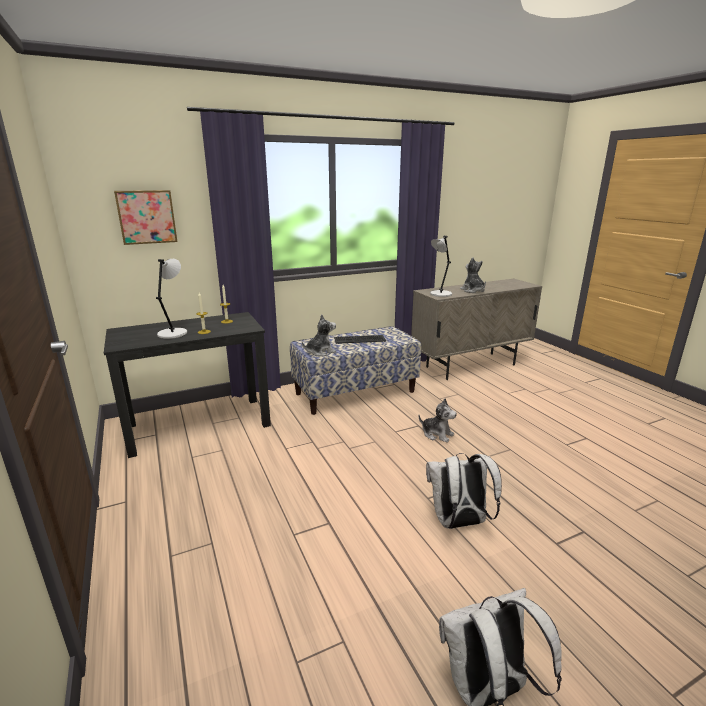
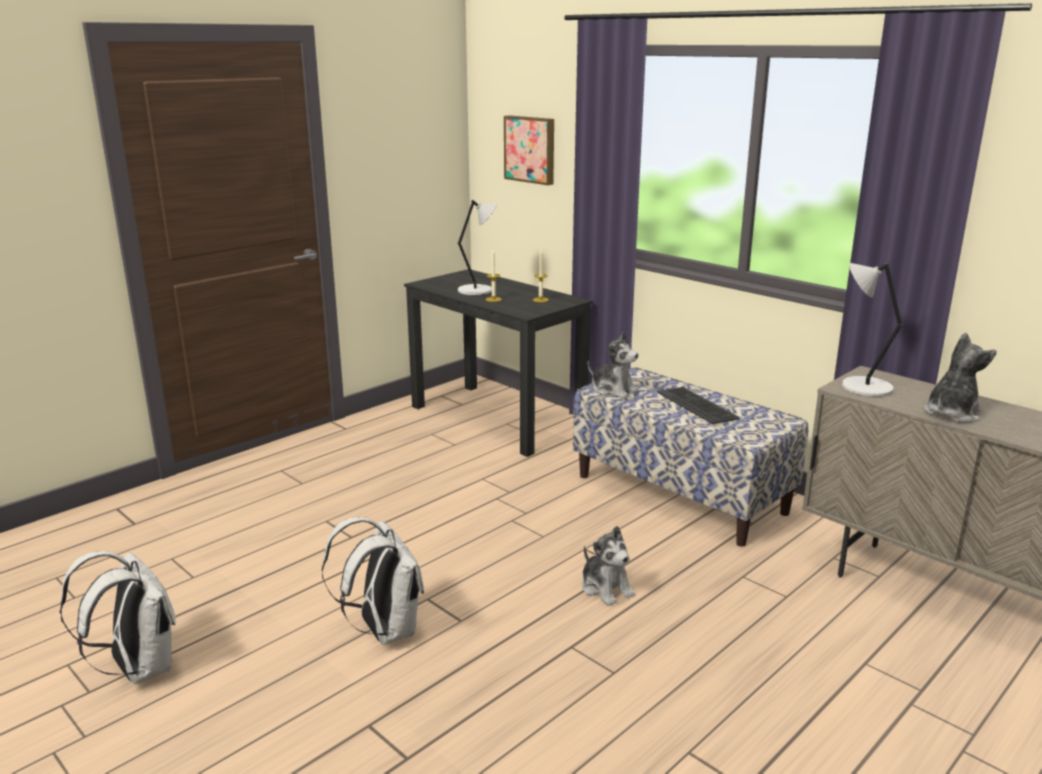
camera: 70 degrees right, 0 degrees up
plush toy [418,398,457,443] -> plush toy turned 45 degrees counterclockwise [582,526,635,606]

